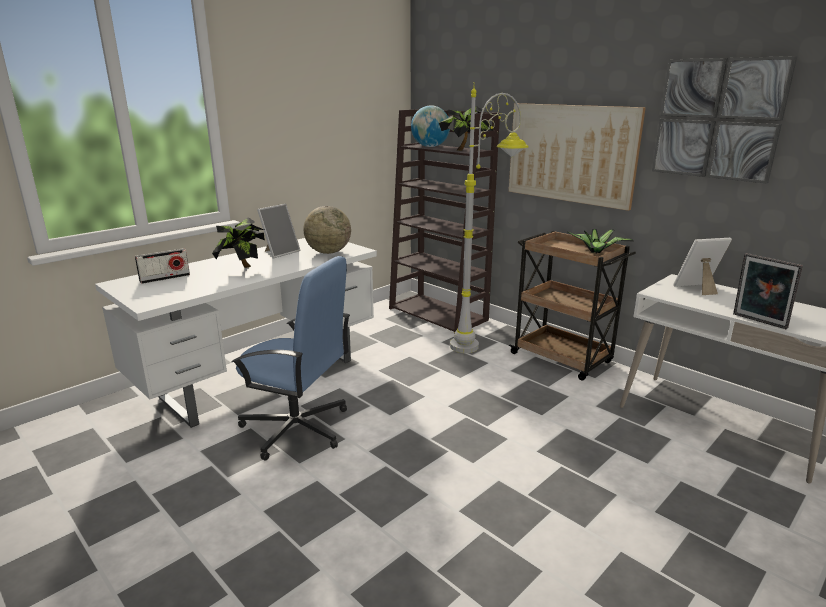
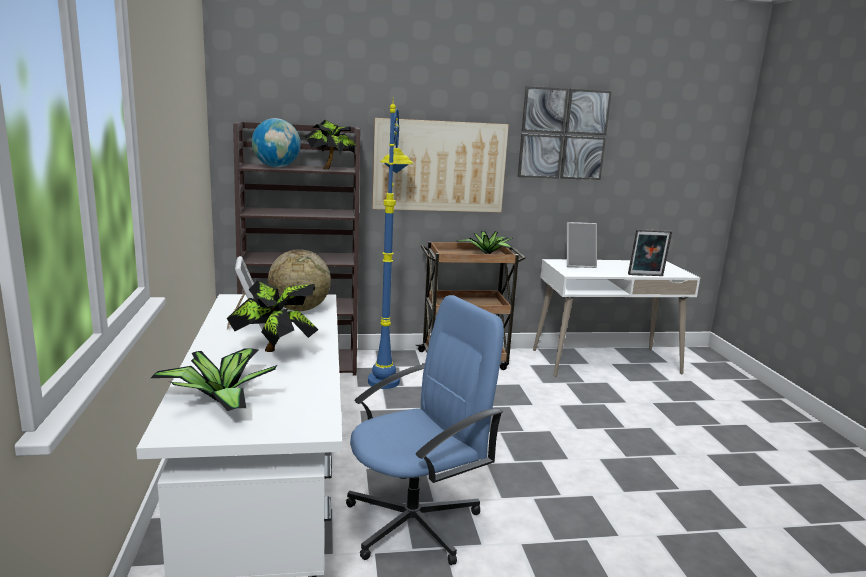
camera: 55 degrees left, 5 degrees down
radio [135,248,190,284] -> potted plant [151,348,277,411]
grey floor lamp [450,82,529,353] -> blue floor lamp [368,98,413,389]
picture frame [673,238,732,295] -> picture frame turned 120 degrees counterclockwise [567,222,597,268]

